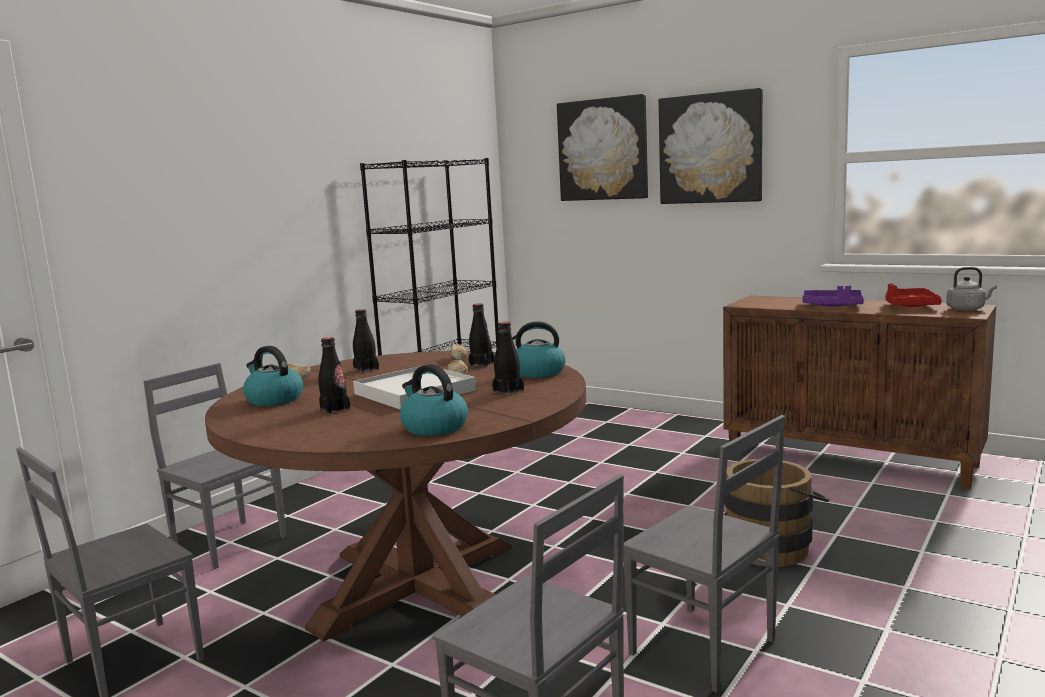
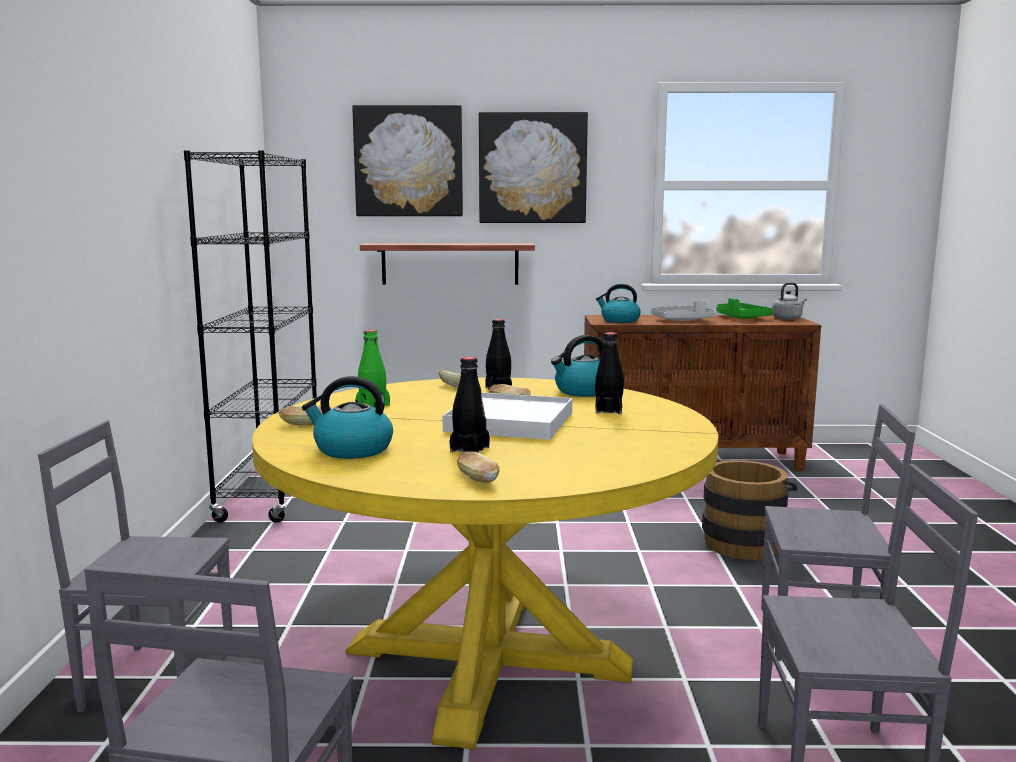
camera: 35 degrees left, 0 degrees up
brown dining table [205,351,586,642] -> yellow dining table [252,377,719,749]
black bottle [353,309,379,373] -> green bottle [355,330,390,408]
kettle [400,364,468,436] -> kettle moved to [596,284,641,323]
purple tray [803,286,864,307] -> grey tray [651,301,716,321]
red tray [885,283,942,307] -> green tray [716,298,773,319]
none -> shelf [360,243,535,285]
none -> bread [457,451,500,483]

